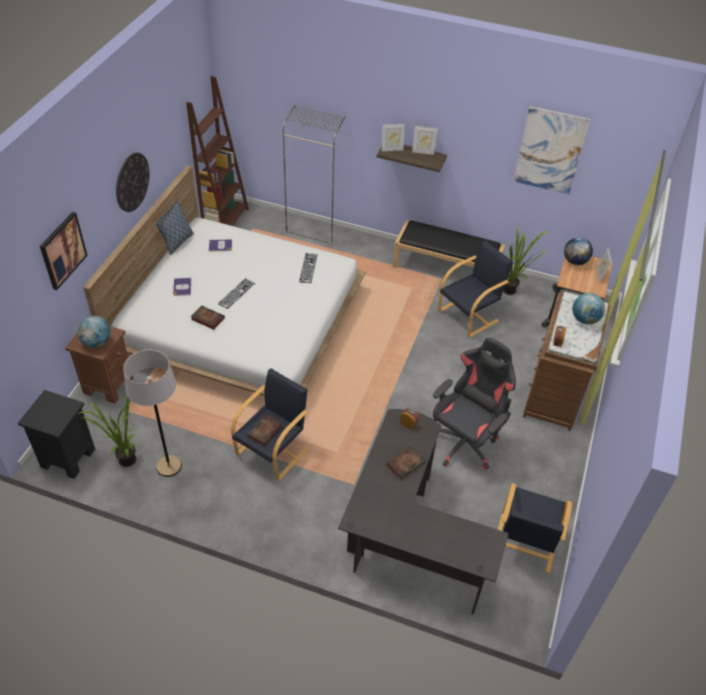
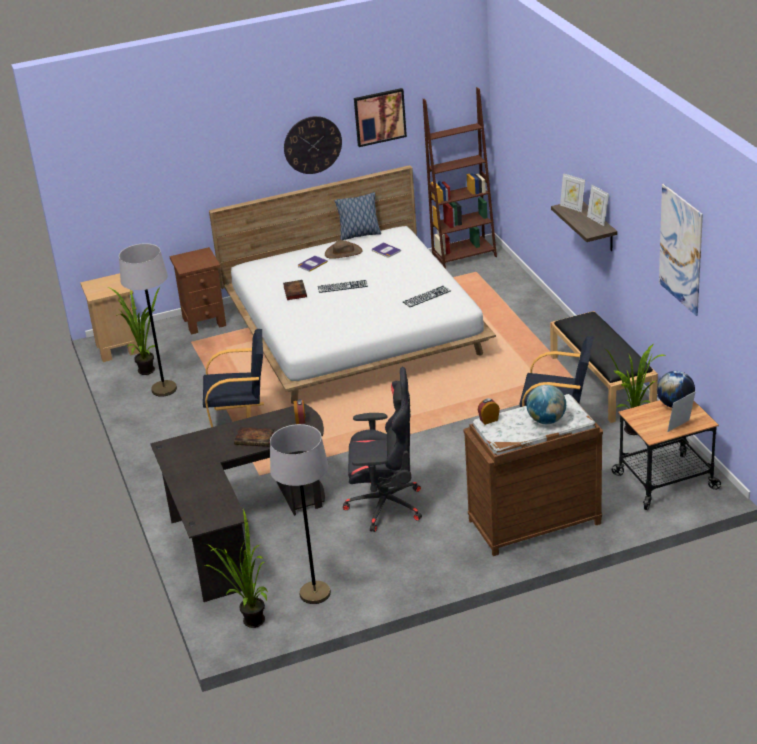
camera: 55 degrees right, 15 degrees down
black nightstand [18,390,95,479] -> beige nightstand [80,273,139,362]
picture [40,212,88,290] -> picture moved to [354,88,407,147]
globe [77,316,110,347] -> none
book [248,414,283,446] -> none
grey clothes rack [283,104,345,244] -> none
black armchair [498,483,572,574] -> grey floor lamp [270,424,331,604]
none -> potted plant [205,509,268,628]
none -> brown hat [325,240,363,259]

